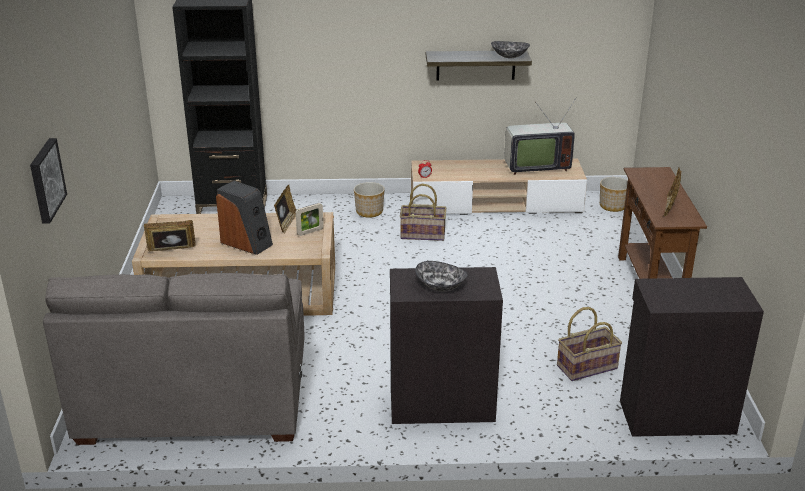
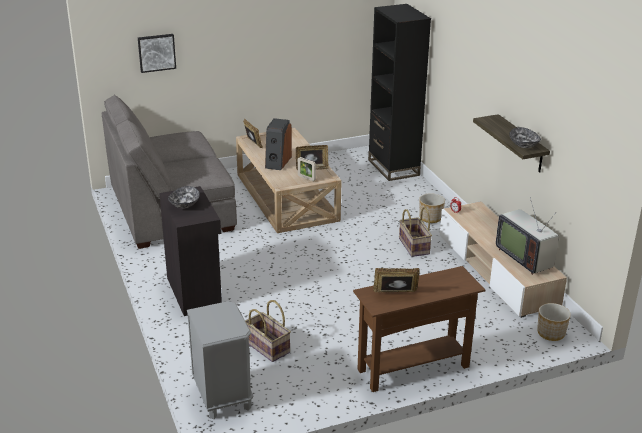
camera: 70 degrees right, 0 degrees up
black cabinet [620,277,764,437] -> grey nightstand [187,301,253,419]

